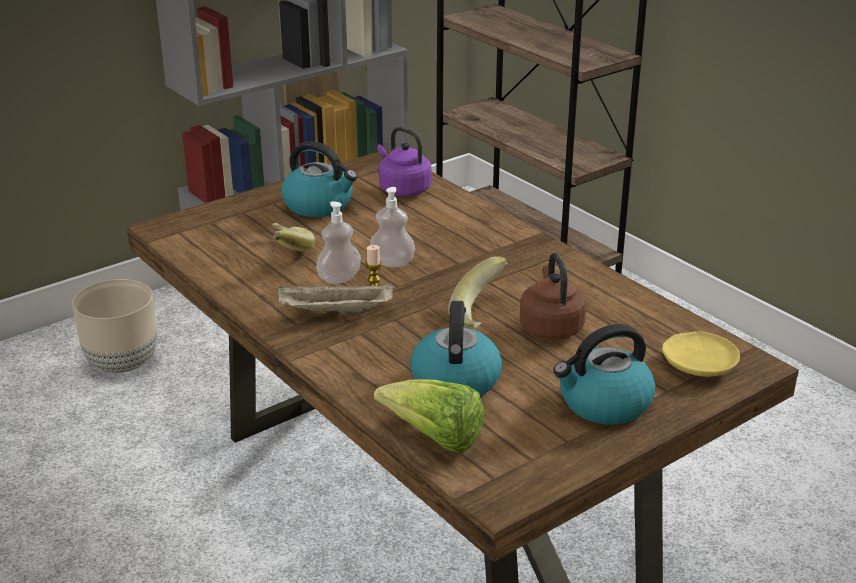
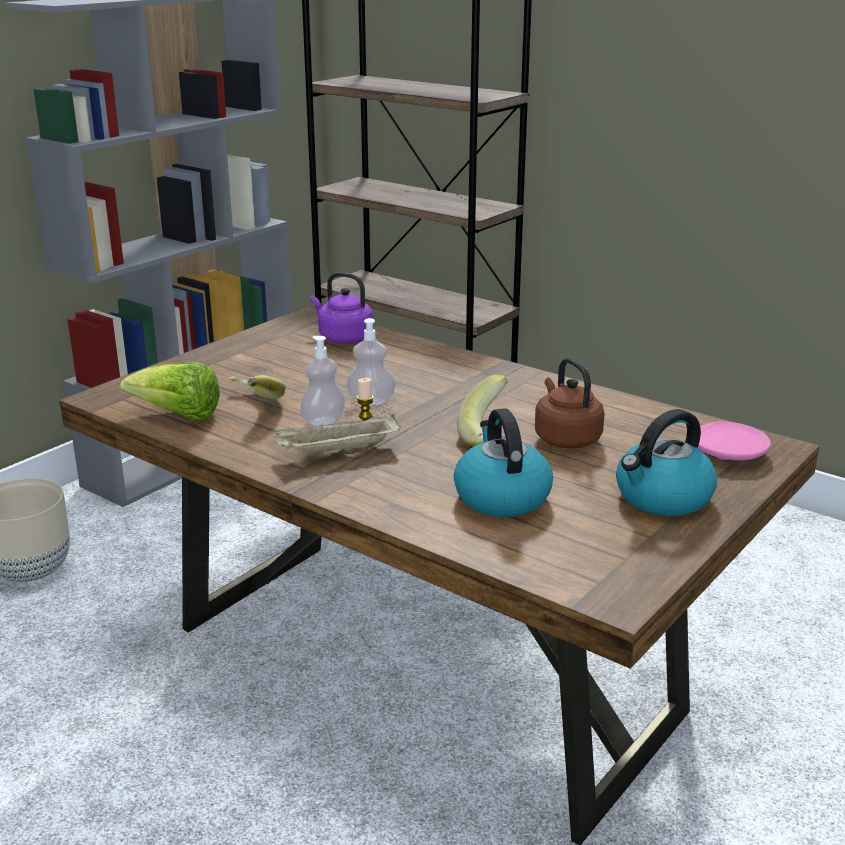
camera: 15 degrees left, 5 degrees down
kettle [281,141,357,217] -> none
lettuce [374,379,484,453] -> lettuce moved to [120,362,220,421]
yellow plate [662,331,740,377] -> pink plate [698,422,771,460]

